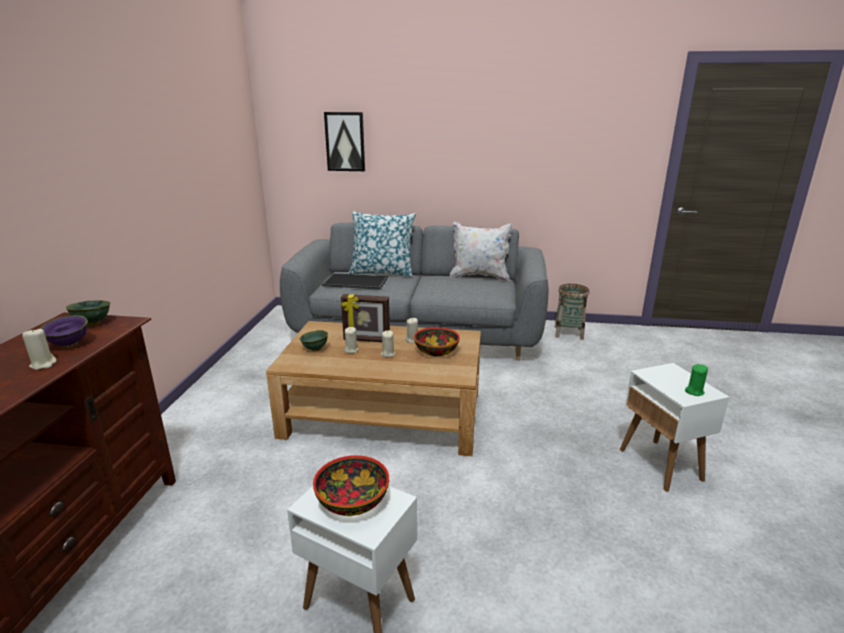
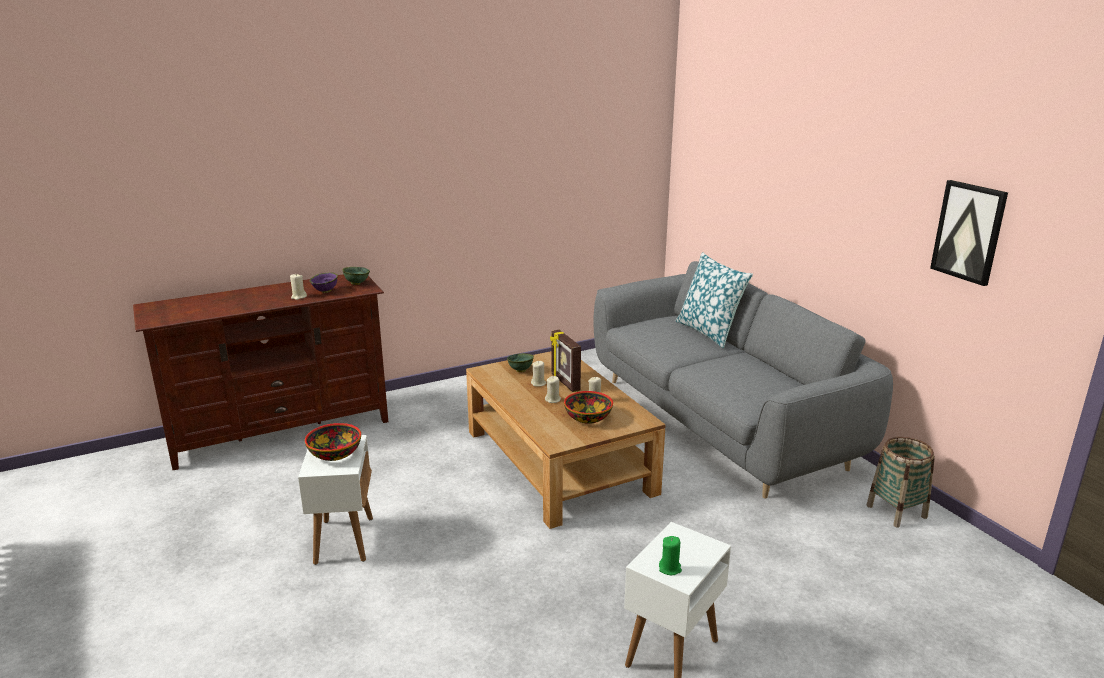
camera: 55 degrees right, 0 degrees up
tray [322,273,388,290] -> none
picture [324,112,365,171] -> picture moved to [930,180,1008,286]
white pillow [450,222,513,282] -> none

